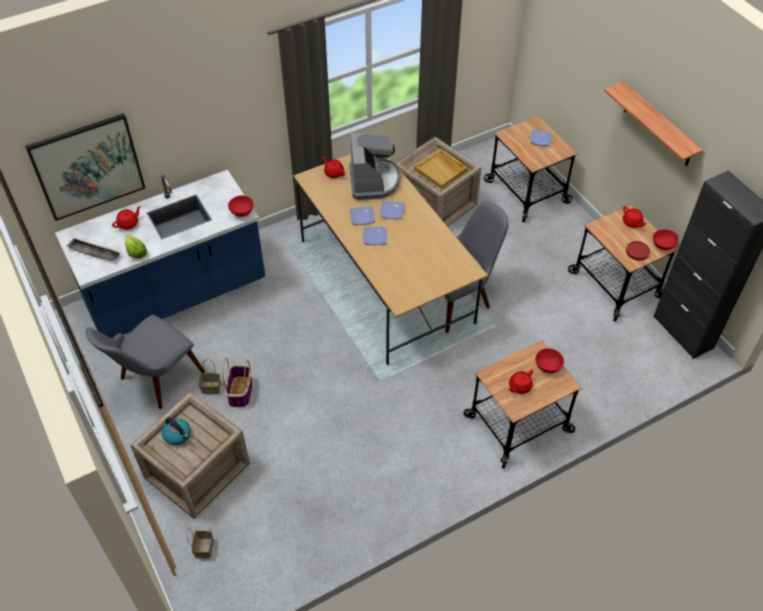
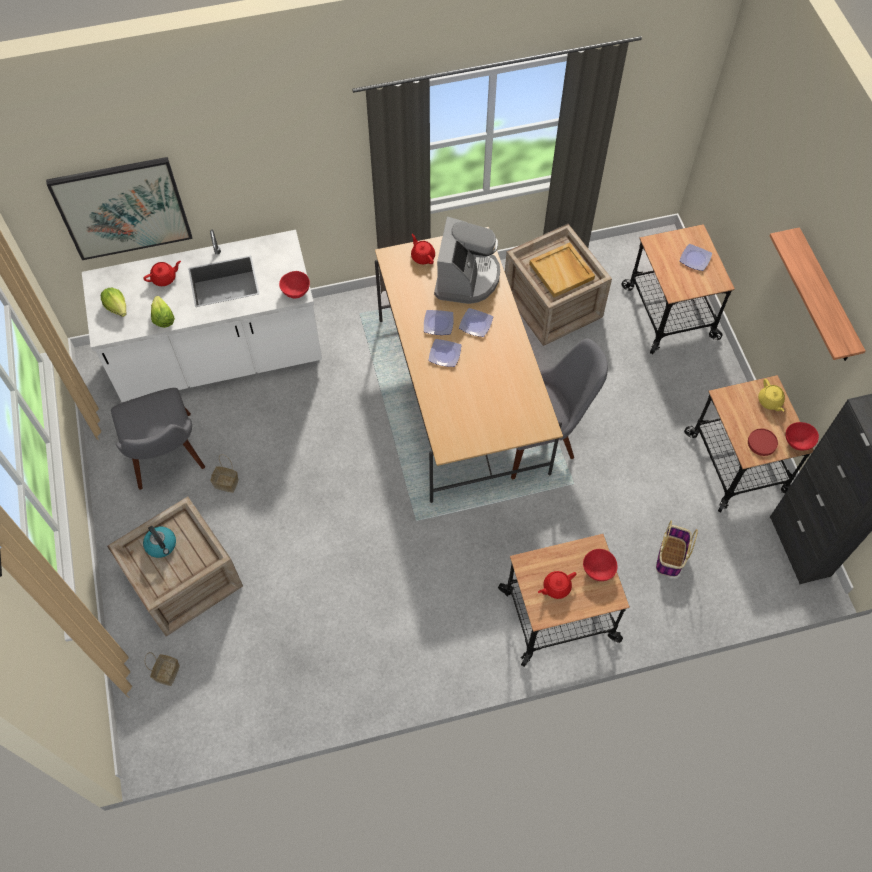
camera: 15 degrees right, 10 degrees up
blue counter [55,170,265,338] -> white counter [82,229,322,402]
tray [66,238,121,261] -> lettuce [101,288,126,317]
grey chair [86,315,205,409] -> grey chair turned 75 degrees counterclockwise [111,388,205,490]
basket [222,358,252,407] -> basket moved to [656,520,698,577]
red teapot [623,206,647,228] -> yellow teapot [758,379,785,411]

